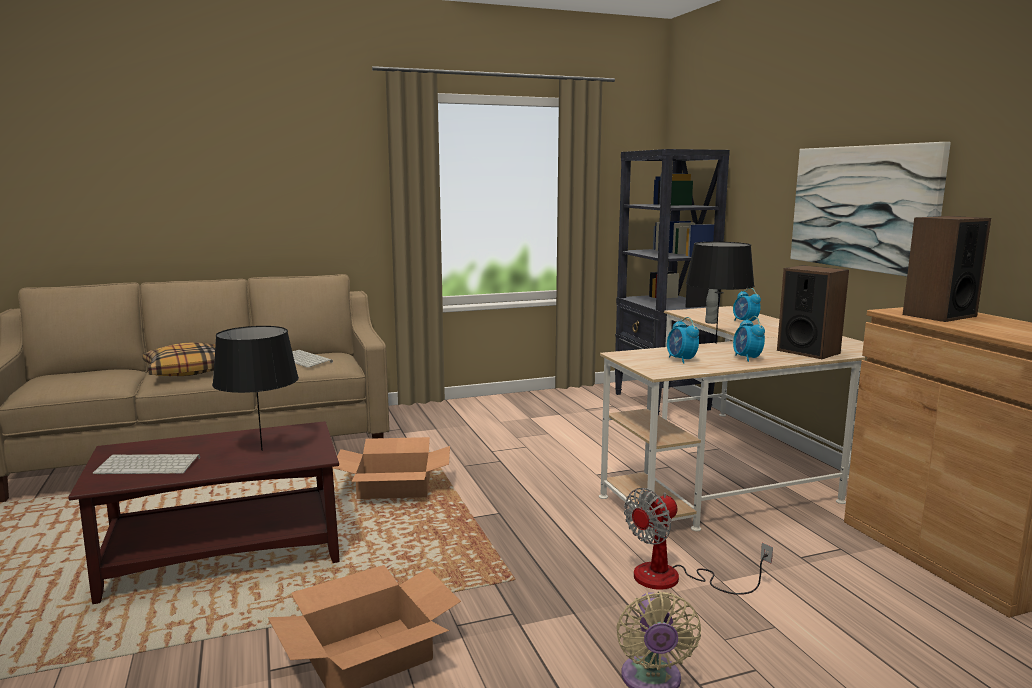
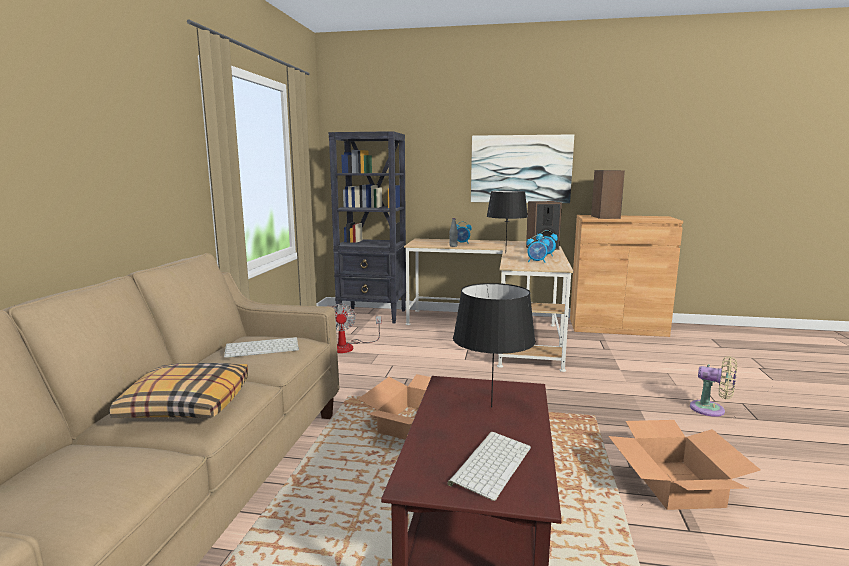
camera: 60 degrees left, 0 degrees up
fan [624,488,773,595] -> fan moved to [333,304,381,353]

